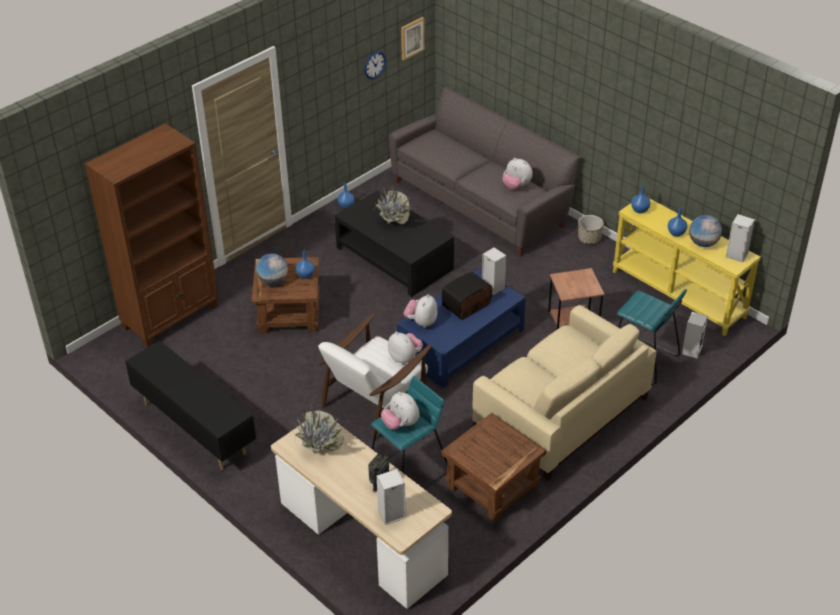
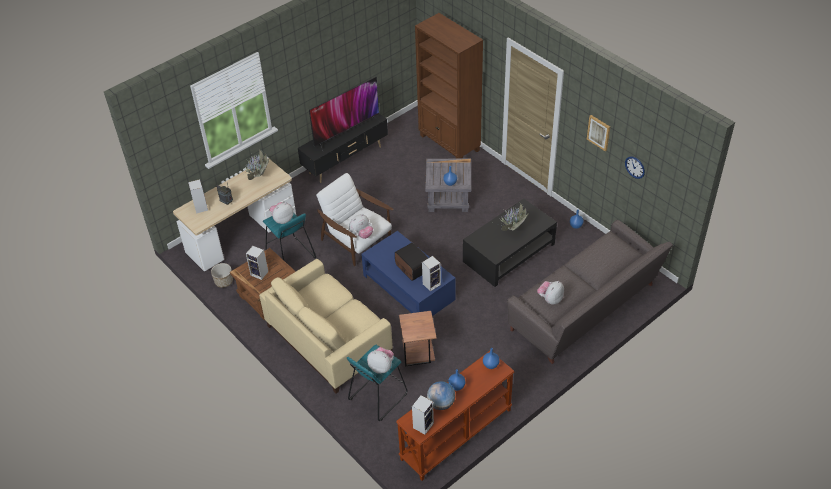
camera: 95 degrees right, 5 degrees up
brown side table [252,257,320,334] -> grey side table [425,159,471,212]
globe [256,253,288,285] -> none
picture [401,17,425,61] -> picture moved to [587,115,610,151]
plush toy [404,294,437,327] -> plush toy moved to [367,347,394,374]
planter [578,215,604,245] -> planter moved to [211,263,233,288]
yellow console table [613,198,761,336] -> brown console table [396,351,514,481]
speaker [682,312,708,359] -> speaker moved to [246,246,268,280]
none -> television [309,77,381,151]

